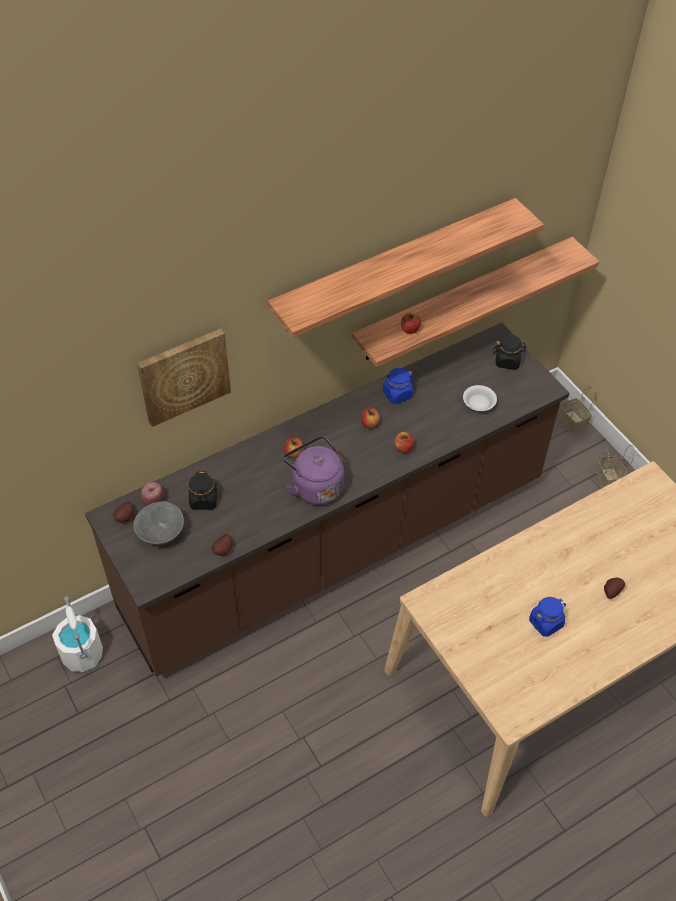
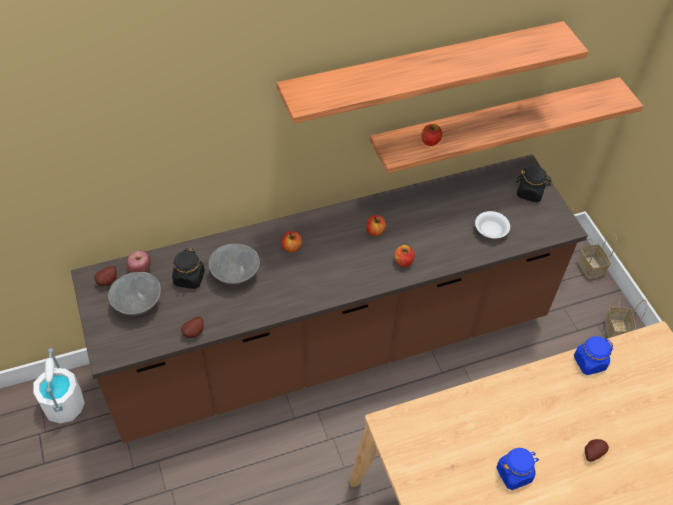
camera: 10 degrees right, 0 degrees up
picture [137,328,231,427] -> none
purple kettle [283,436,344,505] -> none
blue jar [383,368,413,404] -> blue jar moved to [574,336,613,375]
none -> grey bowl [209,244,260,284]

